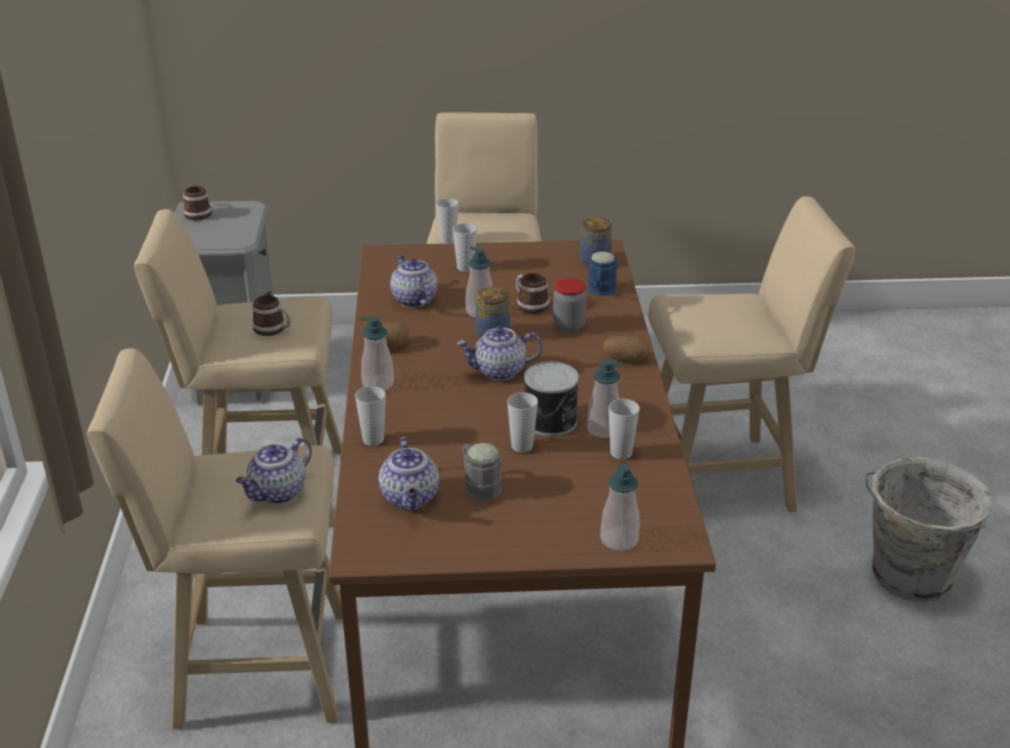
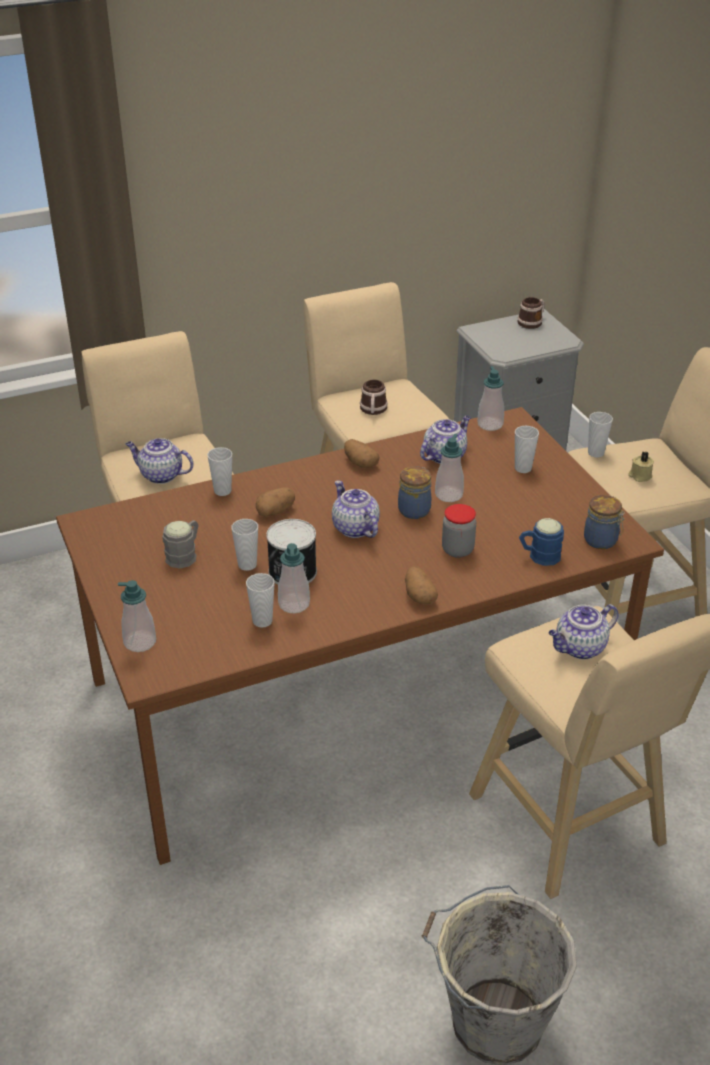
camera: 70 degrees right, 5 degrees up
soap dispenser [361,317,394,391] -> soap dispenser moved to [477,366,504,431]
teapot [379,437,439,511] -> teapot moved to [549,604,618,660]
mug [516,273,550,314] -> none
none -> potato [256,487,295,516]
none -> beige candle [628,451,654,482]

